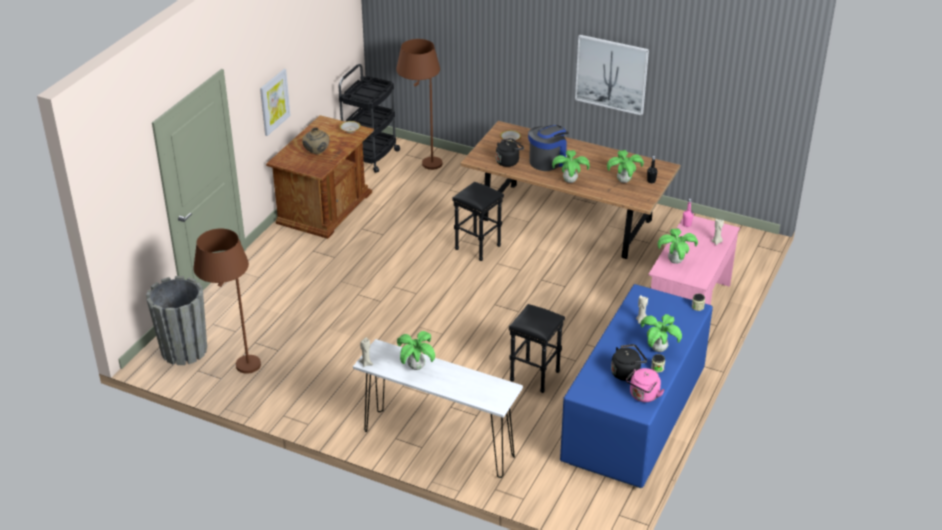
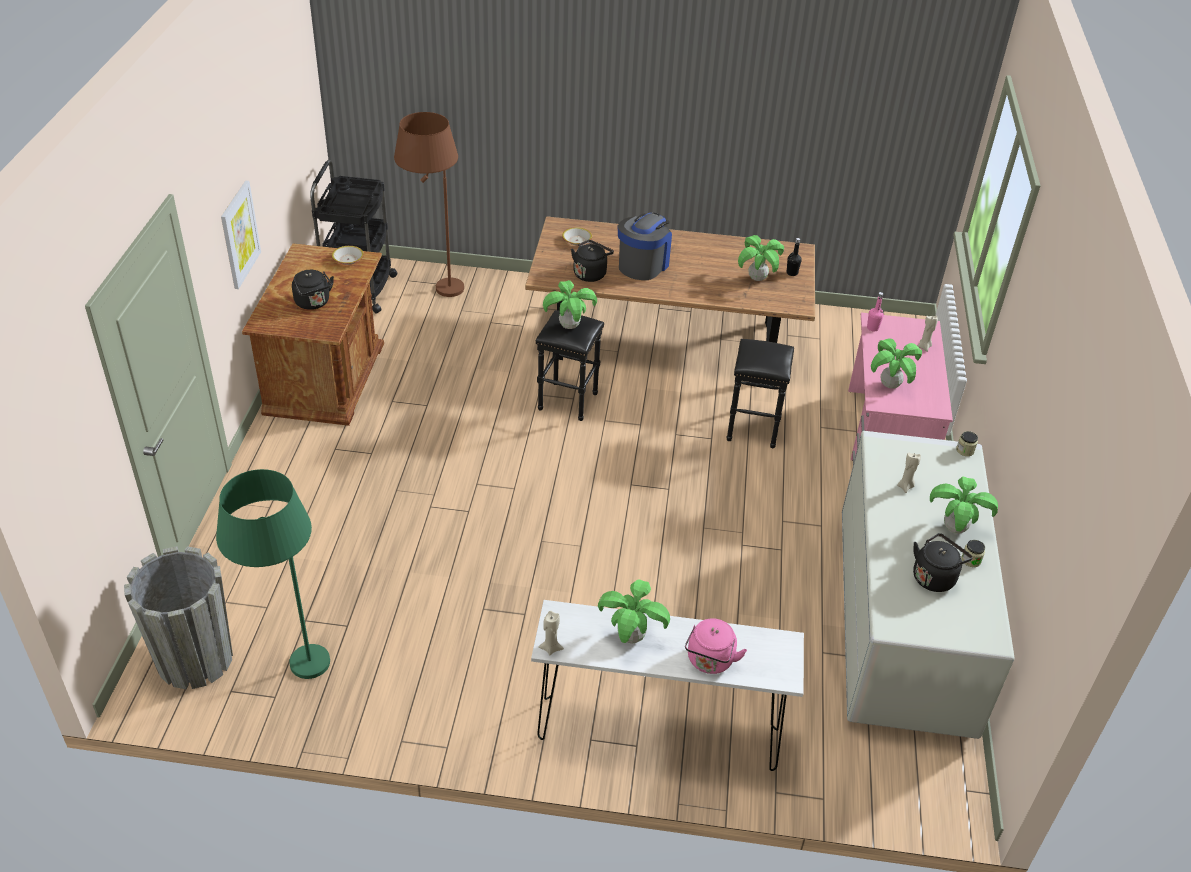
camera: 20 degrees left, 5 degrees up
brown floor lamp [194,229,261,374] -> green floor lamp [216,469,330,679]
beige vase [302,127,329,154] -> black kettle [292,270,334,310]
black stool [509,304,565,393] -> black stool moved to [727,339,794,448]
potted plant [552,150,590,183] -> potted plant moved to [543,280,597,329]
blue dresser [560,284,713,488] -> white dresser [842,431,1015,739]
picture [575,35,649,116] -> none
pink kettle [626,368,665,402] -> pink kettle moved to [685,618,747,674]

